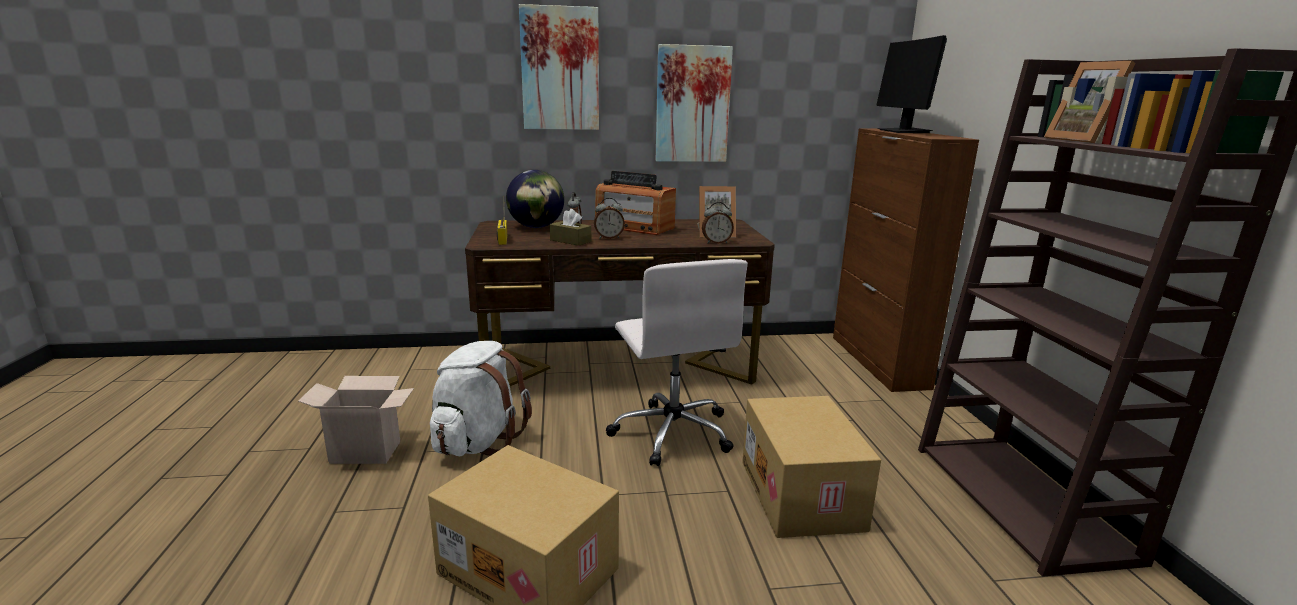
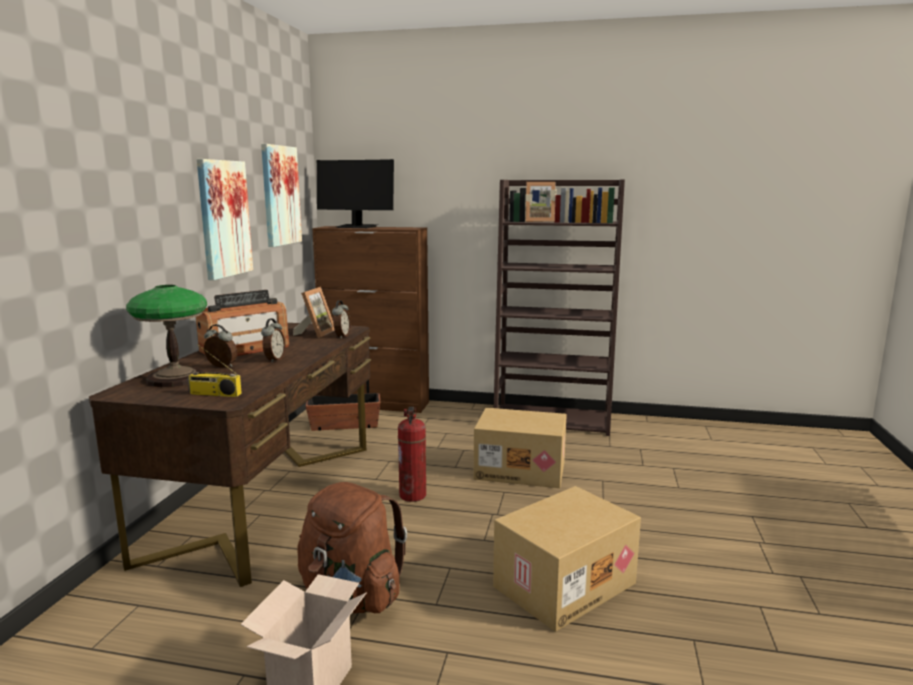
camera: 70 degrees left, 5 degrees down
white backpack [430,341,532,456] -> brown backpack [297,482,407,613]
globe [506,170,564,228] -> table lamp [126,285,207,387]
picture [519,4,599,130] -> picture moved to [261,144,302,247]
brown tissue box [550,209,591,246] -> none
white office chair [606,259,748,466] -> fire extinguisher [398,407,426,502]
none -> planter [306,380,380,431]

